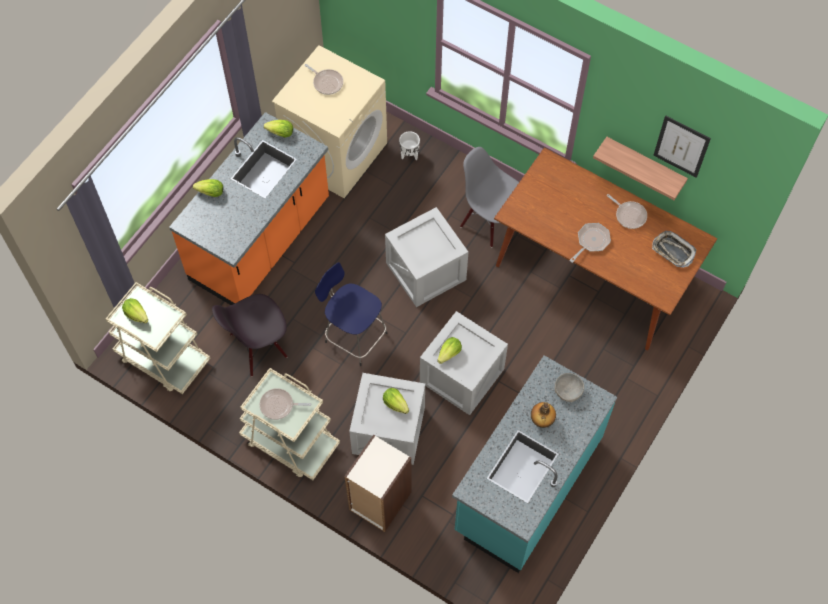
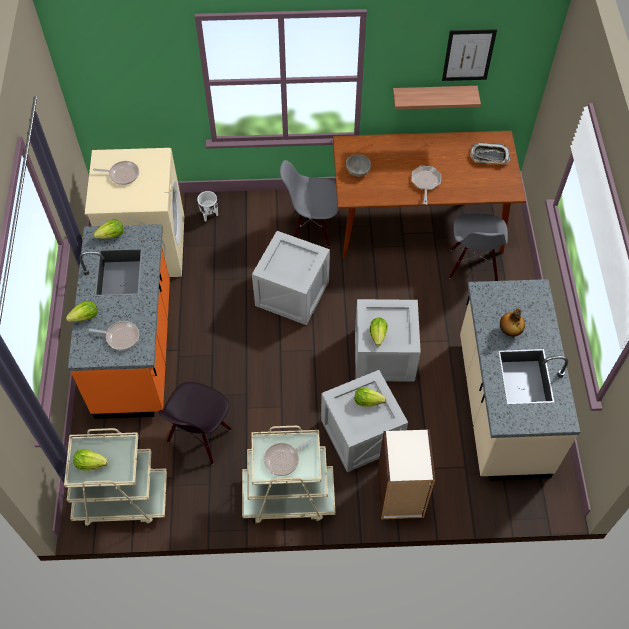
camera: 35 degrees left, 5 degrees down
blue stool [315,262,387,366] -> none
turquoise counter [452,355,617,573] -> beige counter [460,279,580,481]
grey bowl [555,373,584,402] -> grey bowl moved to [346,154,371,177]
frying pan [607,194,647,229] -> frying pan moved to [89,321,139,350]
none -> grey chair [449,214,508,281]

